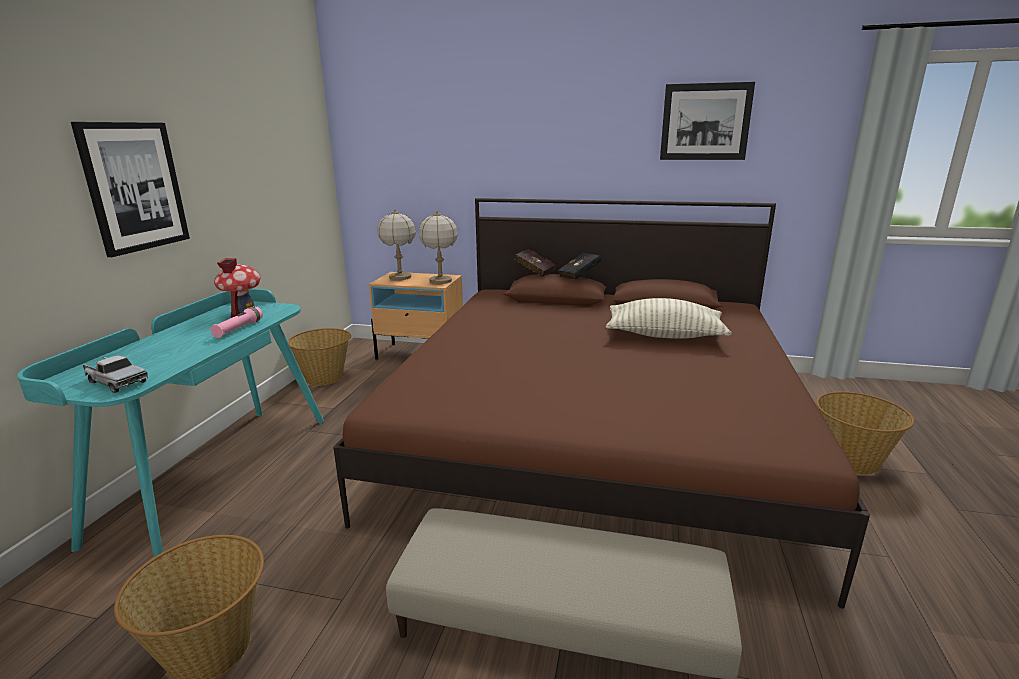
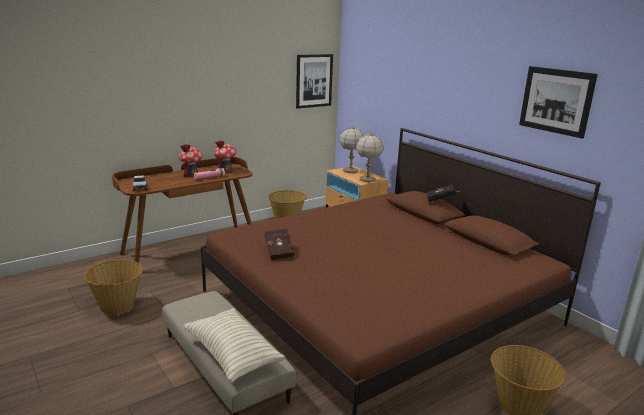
camera: 40 degrees right, 0 degrees up
turquoise desk [17,289,324,557] -> brown desk [112,157,253,263]
picture [71,122,190,257] -> picture moved to [296,54,333,109]
red book [514,249,556,277] -> red book moved to [265,229,294,260]
pillow [606,298,732,339] -> pillow moved to [183,308,286,383]
none -> toy house [178,143,203,177]

